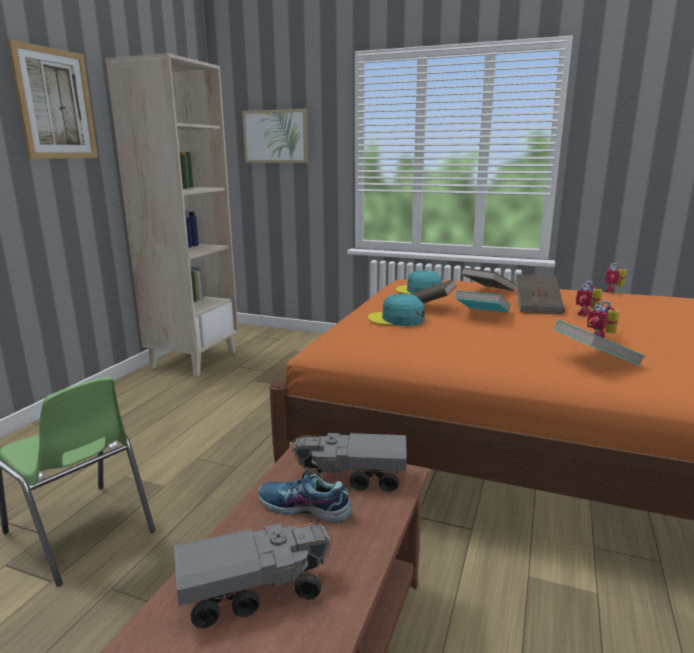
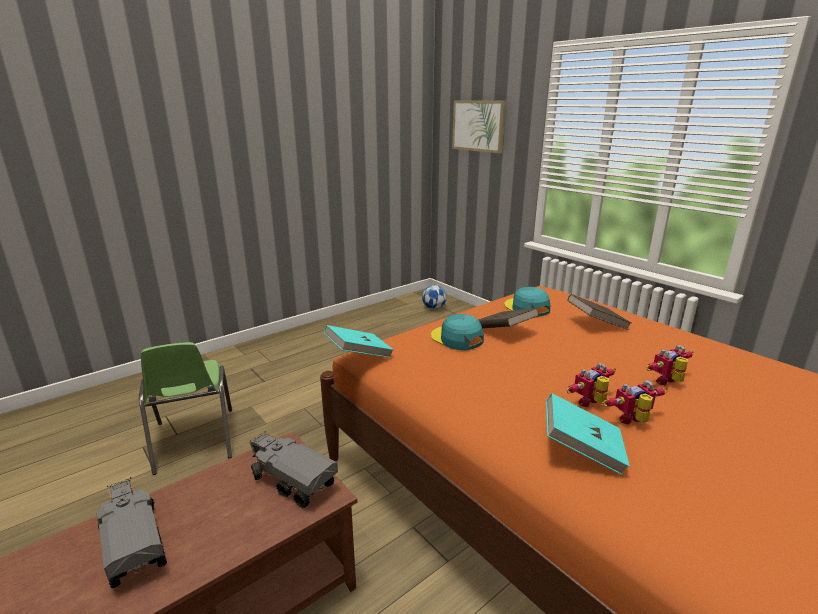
camera: 30 degrees right, 5 degrees up
picture [7,39,98,159] -> none
beige bookcase [105,53,238,376] -> none
toy truck [174,520,333,629] -> toy truck turned 135 degrees counterclockwise [97,477,167,588]
shoe [258,474,353,523] -> none
turquoise book [455,290,511,313] -> turquoise book moved to [324,325,394,358]
brown book [515,274,565,314] -> none
toy robot [605,263,627,293] -> toy robot moved to [566,363,616,407]
none -> football [422,285,447,309]

